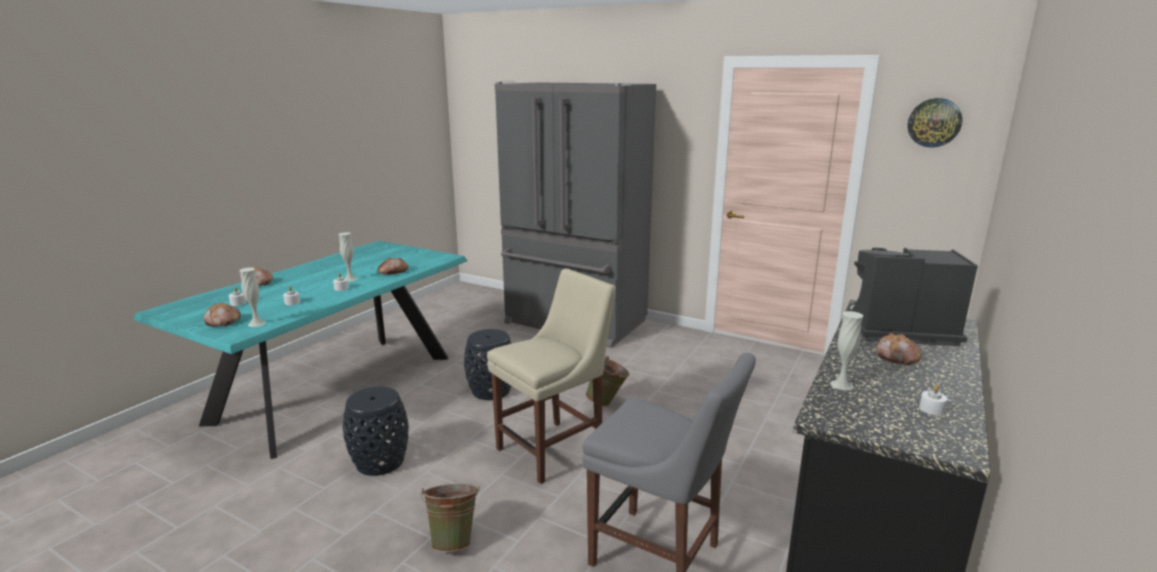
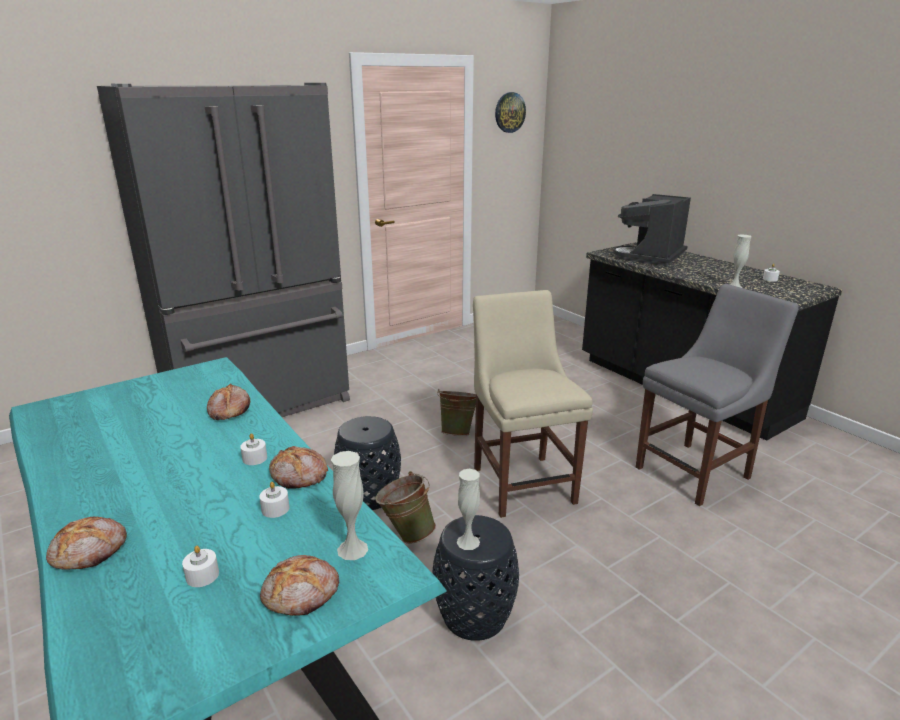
camera: 65 degrees left, 5 degrees up
white vase [338,232,357,282] -> white vase moved to [456,469,480,550]
green bucket [421,484,480,552] -> green bucket moved to [375,471,436,544]
bread [876,333,922,365] -> bread moved to [269,446,328,489]

